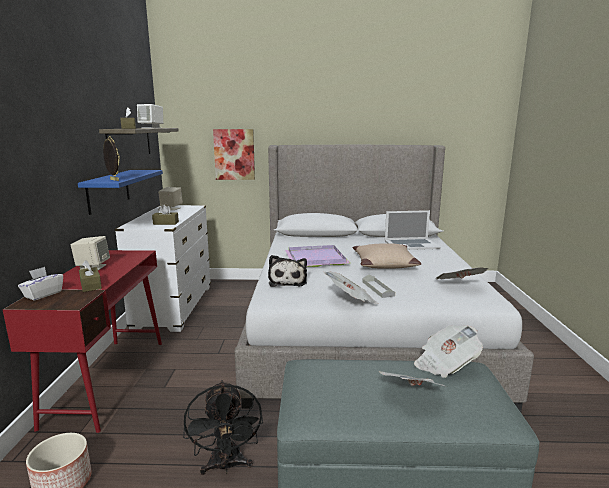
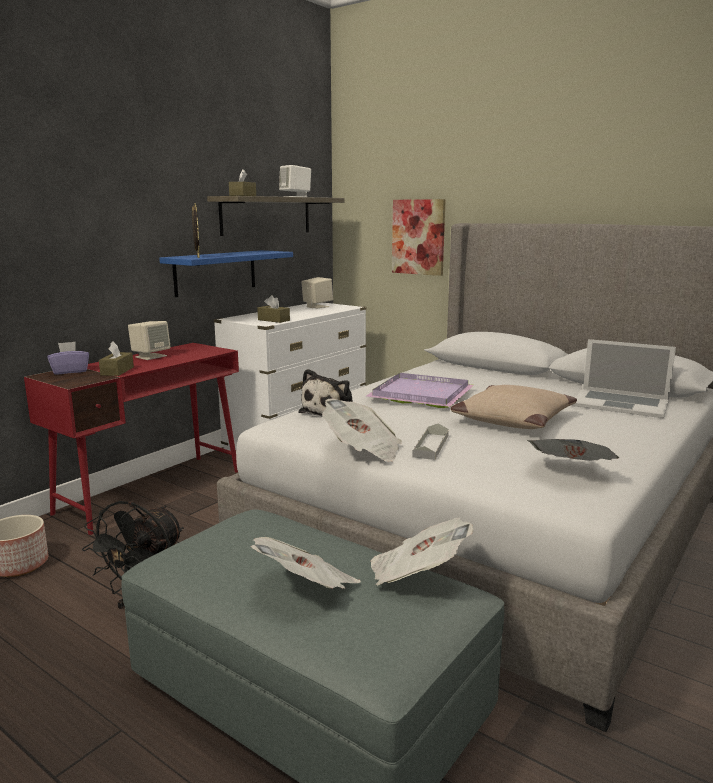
camera: 35 degrees right, 0 degrees up
white tissue box [18,267,63,301] -> purple tissue box [48,341,89,374]

